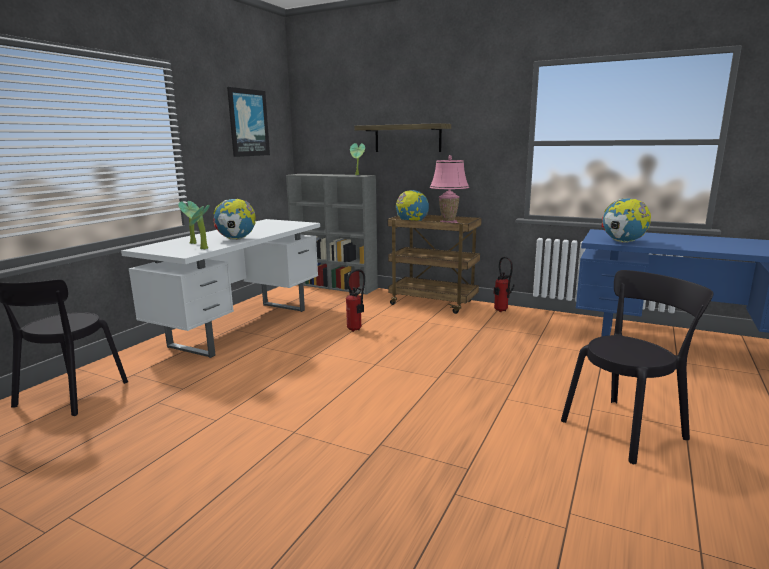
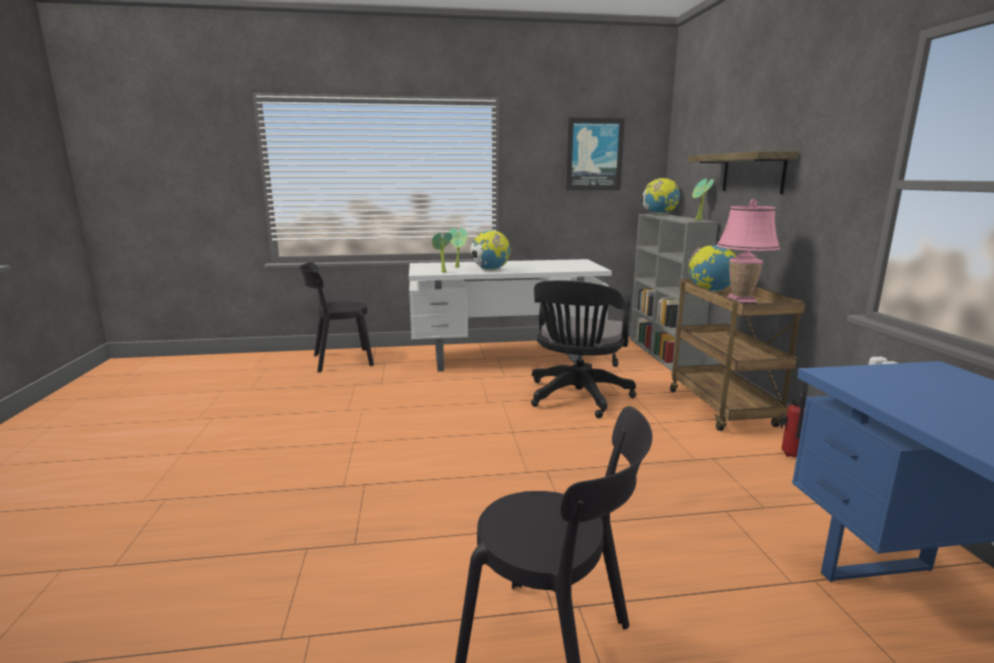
camera: 55 degrees right, 0 degrees up
fire extinguisher [346,269,365,332] -> black office chair [531,280,636,418]
globe [601,198,651,243] -> globe moved to [641,178,680,215]

